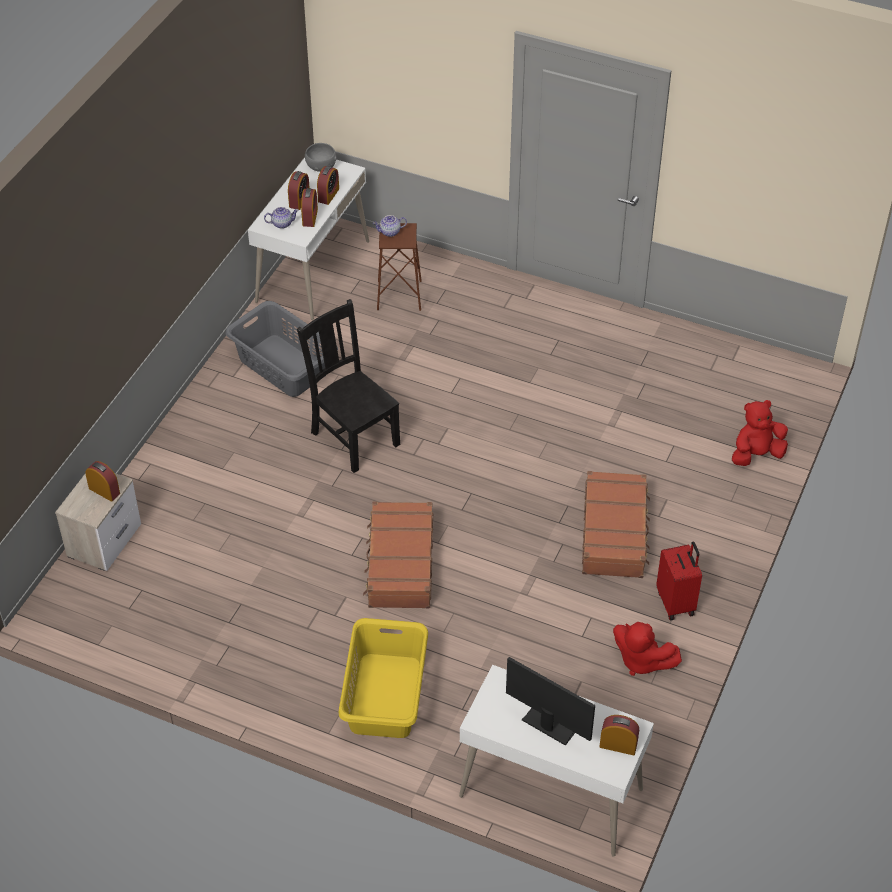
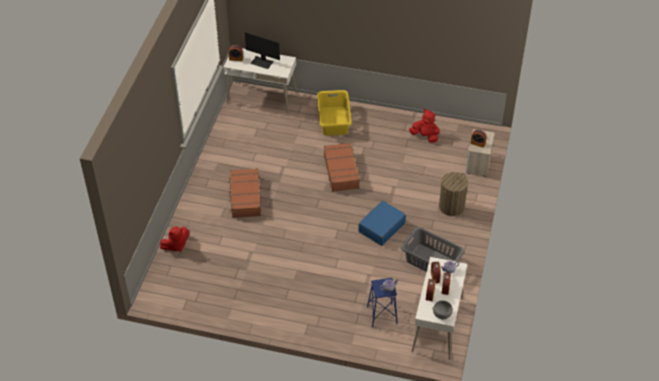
camera: 170 degrees right, 0 degrees up
black chair [297,299,400,473] -> blue suitcase [358,201,406,246]
brown stool [377,223,422,311] -> blue stool [367,278,398,328]
red plush toy [613,622,682,676] -> red plush toy moved to [409,109,440,143]
red suitcase [656,542,702,620] -> none
none -> laundry basket [439,172,468,216]

